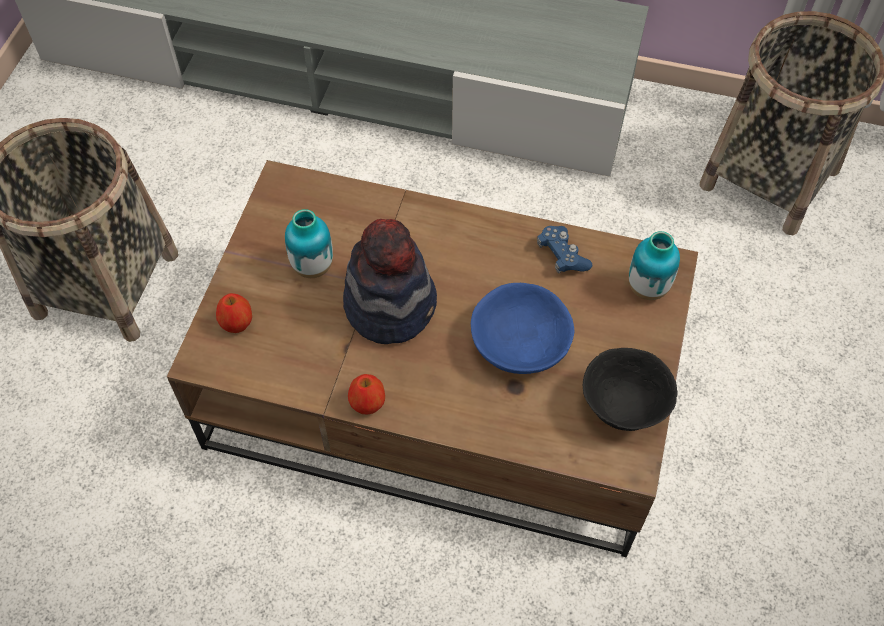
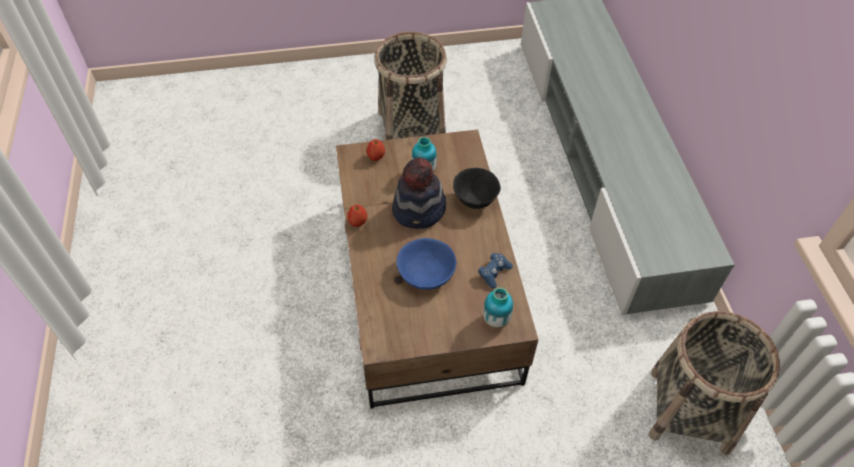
camera: 65 degrees right, 5 degrees down
black bowl [583,348,678,431] -> black bowl moved to [453,168,501,209]

